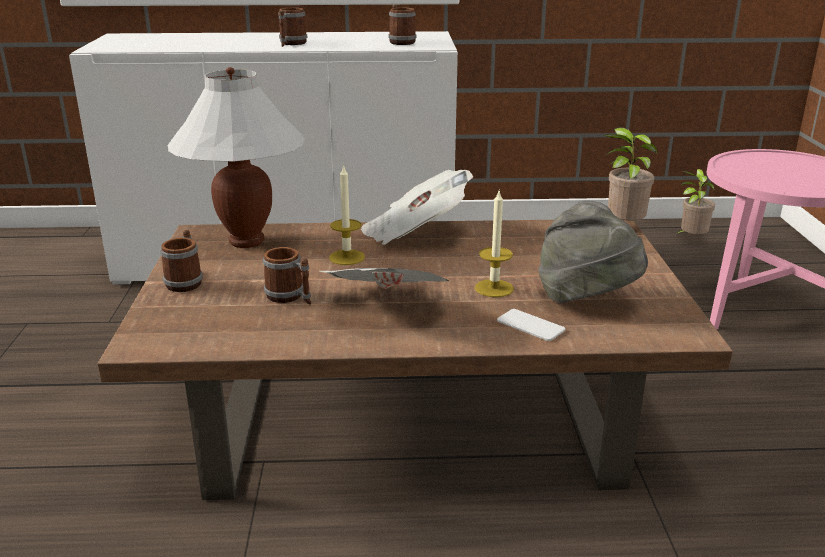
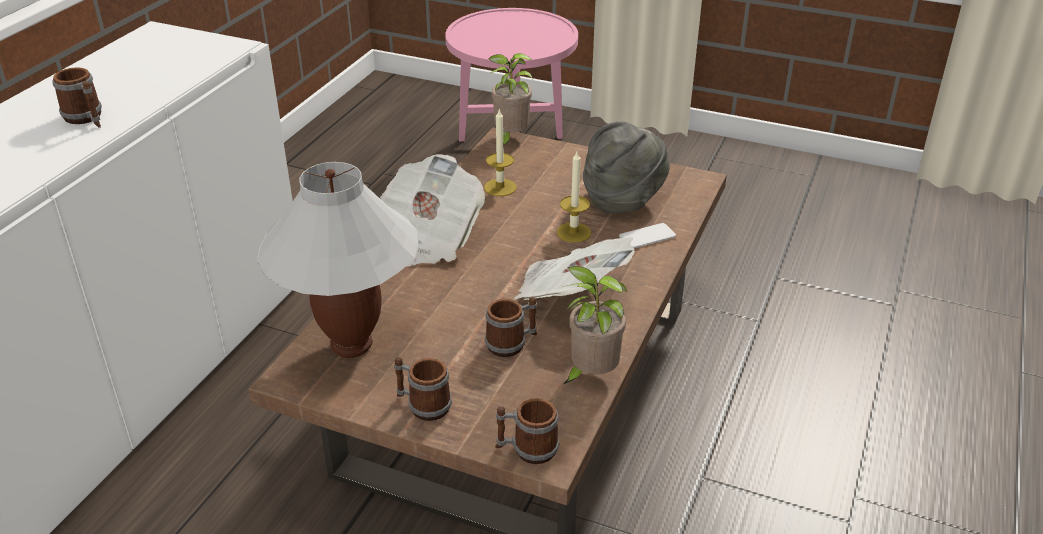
camera: 65 degrees left, 10 degrees up
candle [329,164,365,265] -> candle moved to [484,109,517,196]
mug [388,4,417,45] -> mug moved to [495,398,559,464]
potted plant [676,169,715,234] -> potted plant moved to [563,266,627,385]

